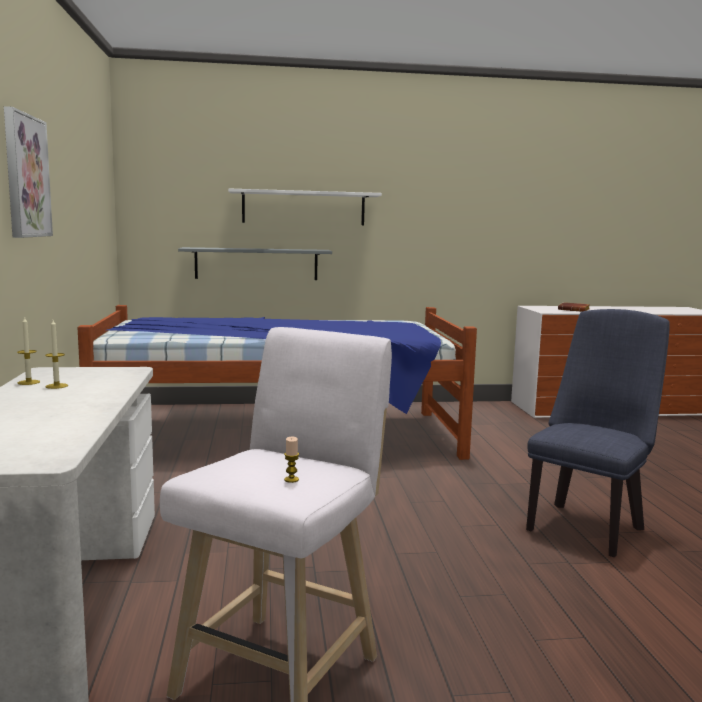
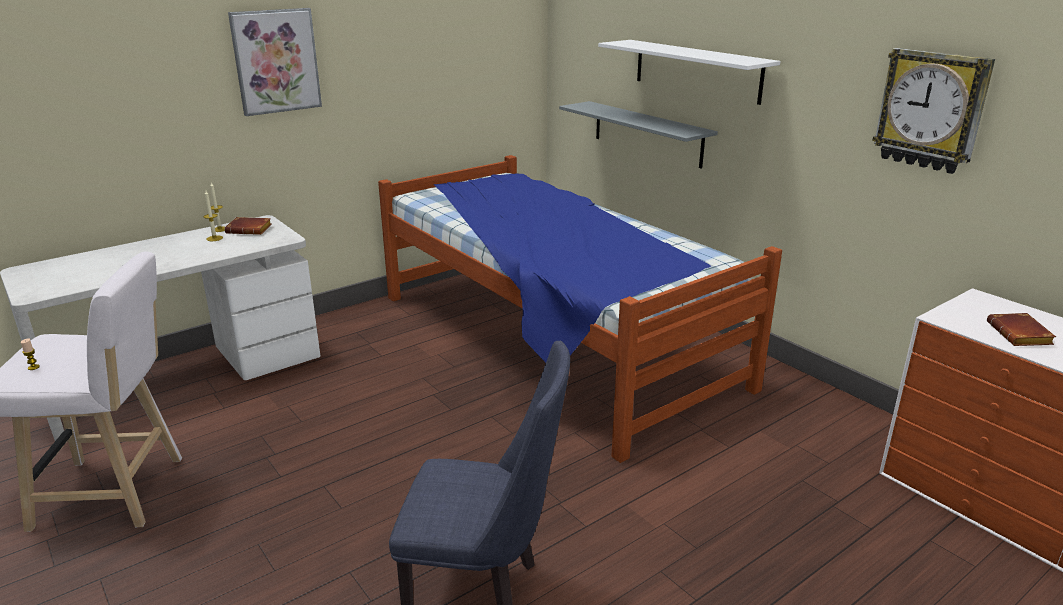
camera: 60 degrees right, 15 degrees up
none -> brown book [224,217,271,235]
none -> wall clock [872,48,995,174]

